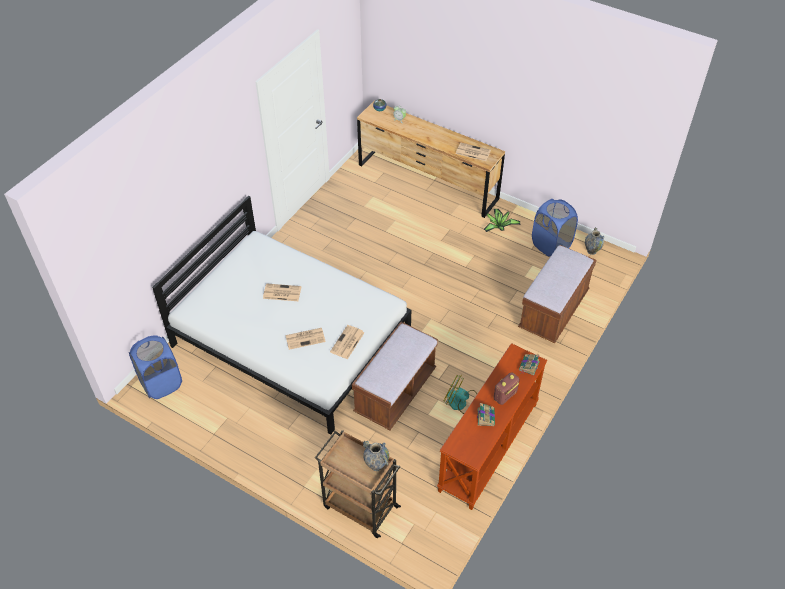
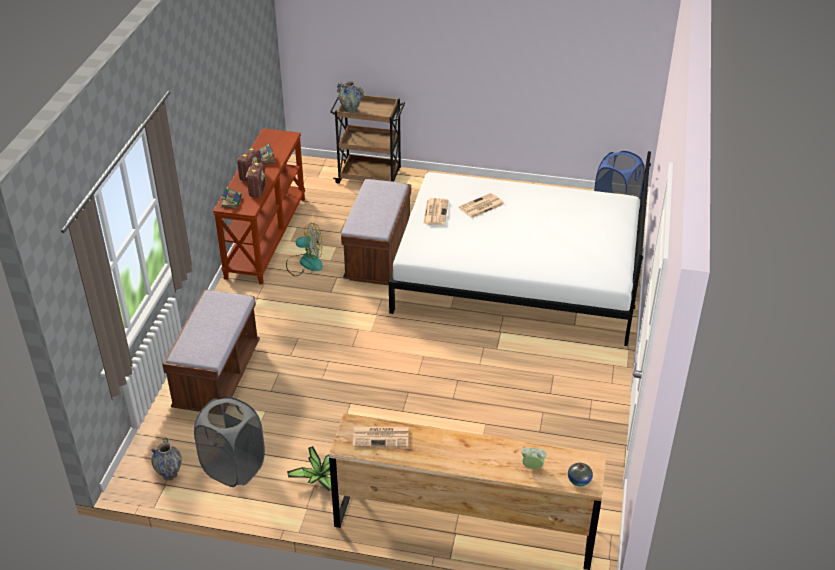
camera: 160 degrees right, 10 degrees down
newspaper [263,283,301,301] -> none
blue laundry basket [532,199,578,257] -> grey laundry basket [194,397,265,487]
none -> radio [246,163,266,197]

